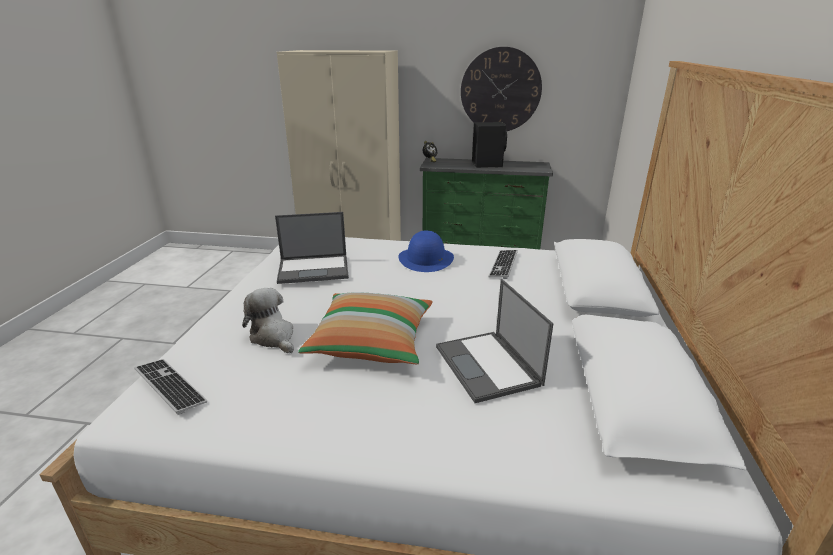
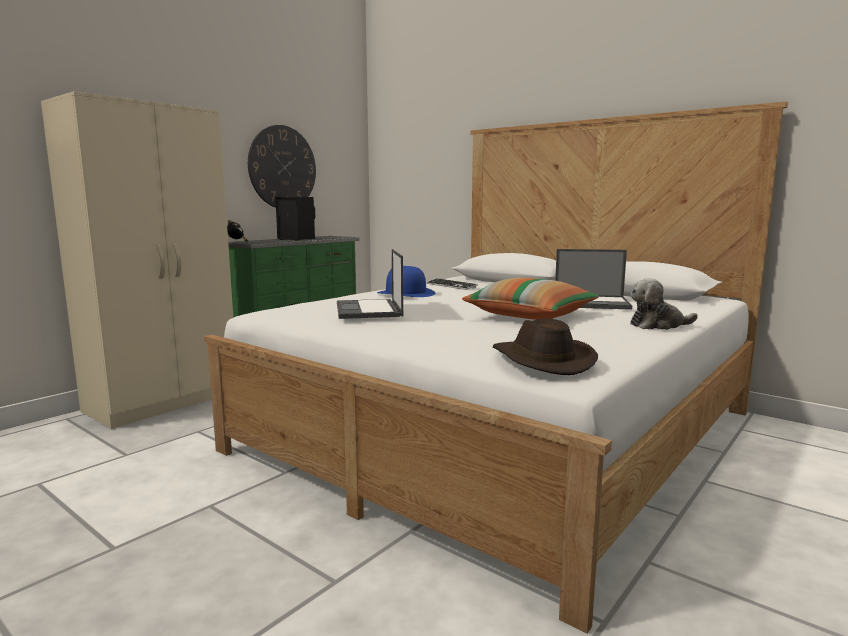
camera: 60 degrees left, 15 degrees down
keyboard [134,359,207,415] -> brown hat [493,319,598,375]
plush toy [242,288,294,353] -> plush toy moved to [630,278,698,330]
laptop [275,212,349,284] -> laptop turned 150 degrees clockwise [337,249,403,319]

